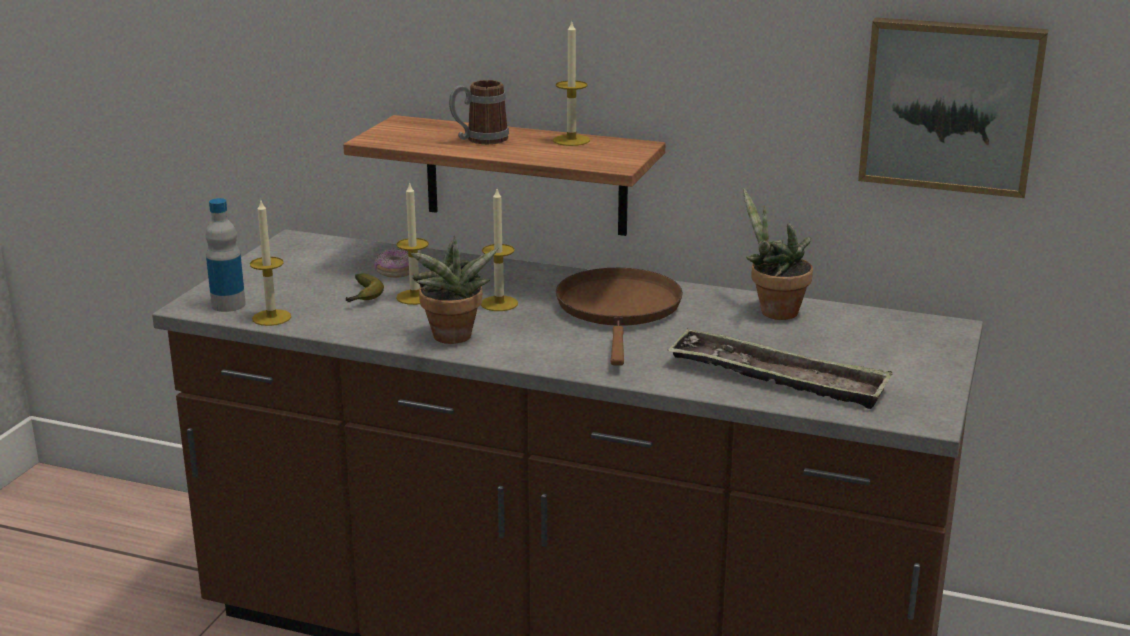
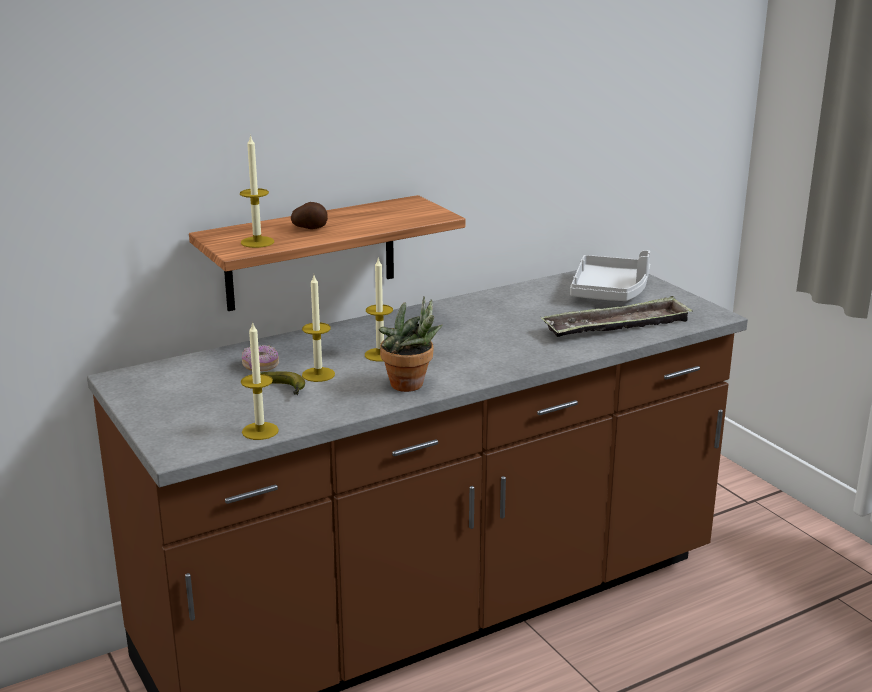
camera: 50 degrees left, 0 degrees up
bottle [206,198,246,312] -> none
mug [449,80,509,144] -> potato [291,202,328,229]
candle [553,22,590,146] -> candle moved to [240,134,274,248]
brown frying pan [556,268,683,366] -> none
potted plant [743,189,813,320] -> none
picture [858,17,1049,198] -> none
none -> grey tray [570,250,650,301]

